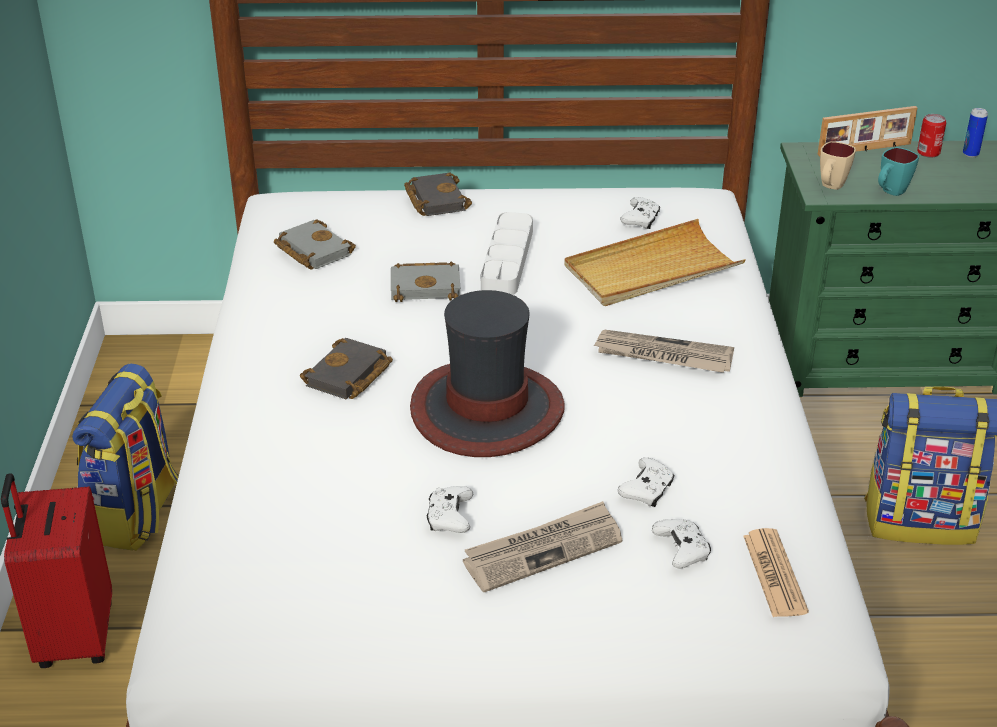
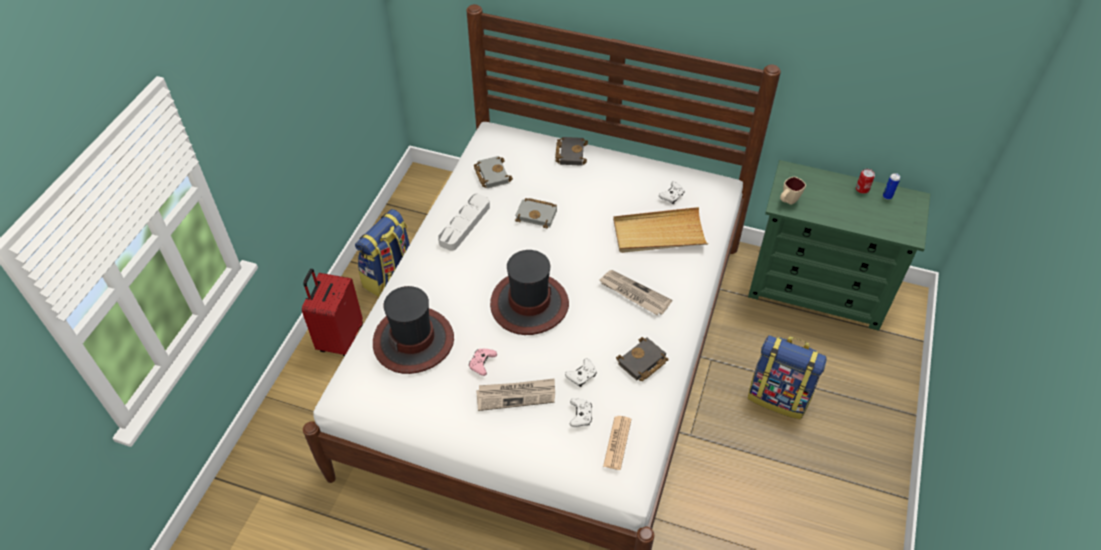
camera: 20 degrees right, 15 degrees up
black book [300,338,393,400] -> black book moved to [616,337,669,381]
white game controller [426,486,473,533] -> pink game controller [469,349,497,376]
grey tray [481,212,533,295] -> grey tray moved to [438,194,490,251]
picture frame [817,106,917,156] -> none
turquoise mug [878,147,919,196] -> none
none -> hat [373,286,454,374]

